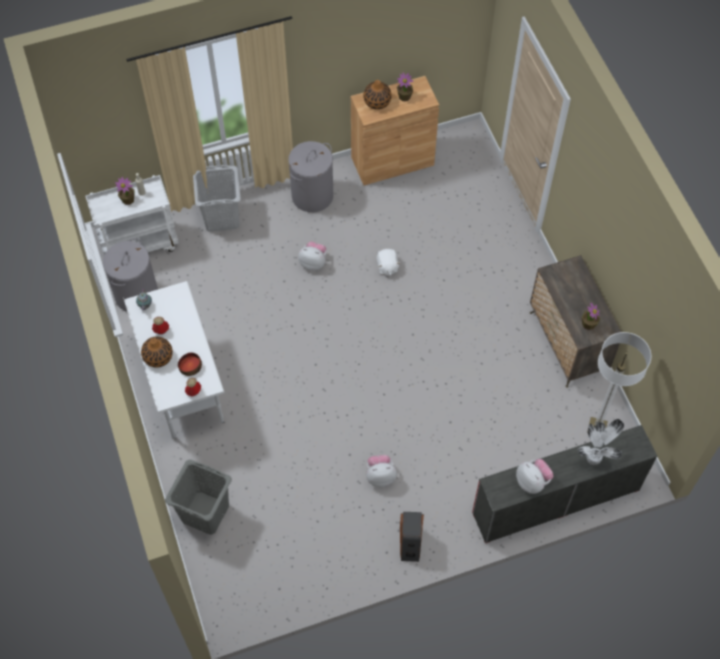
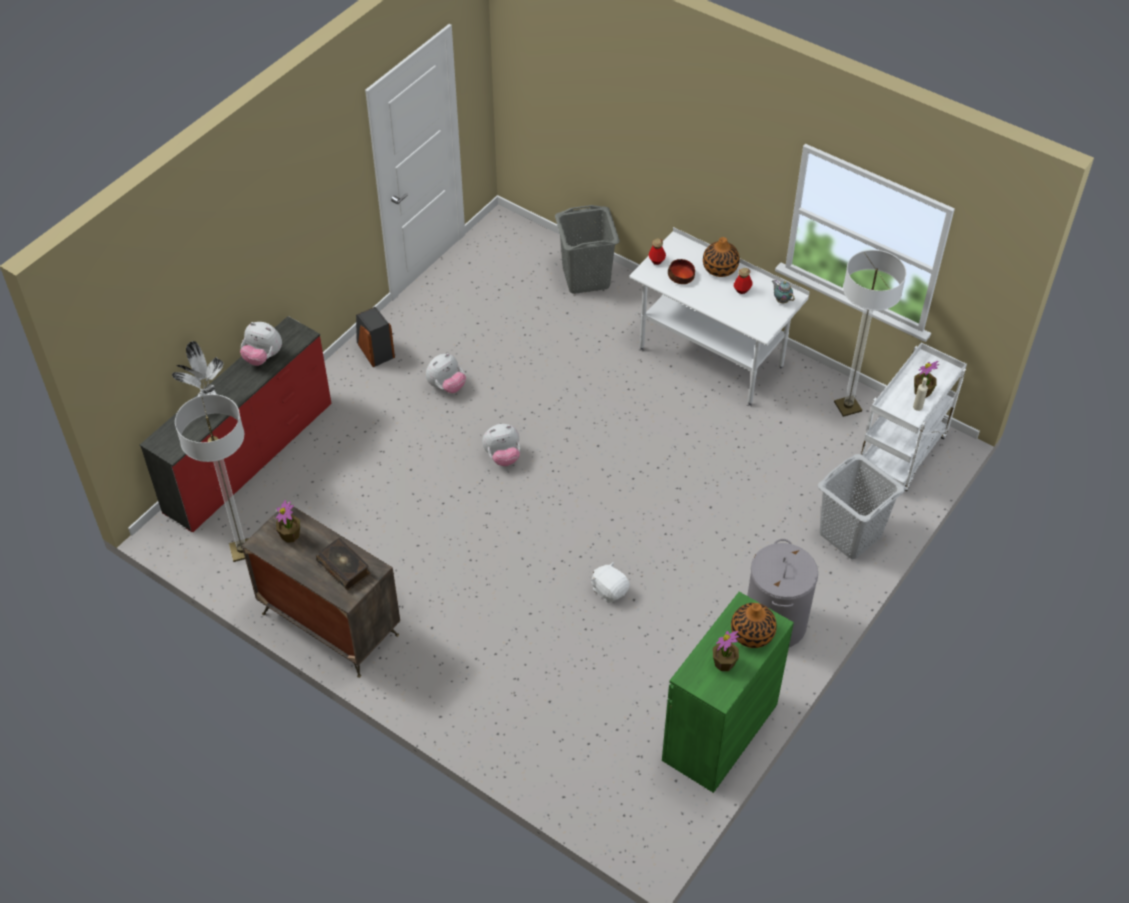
camera: 145 degrees right, 10 degrees down
grey laundry basket [103,238,158,312] -> floor lamp [834,250,907,417]
plush toy [298,242,327,271] -> plush toy moved to [482,424,520,466]
brown cabinet [351,76,439,185] -> green cabinet [662,592,794,793]
none -> book [316,538,371,590]

